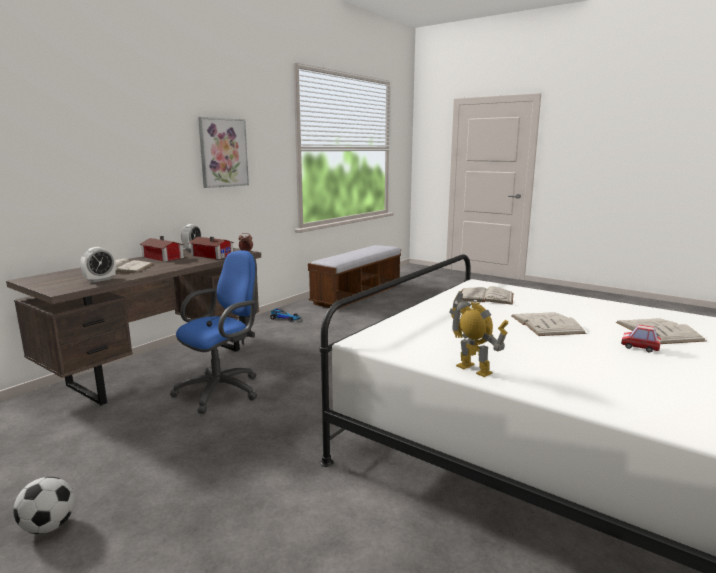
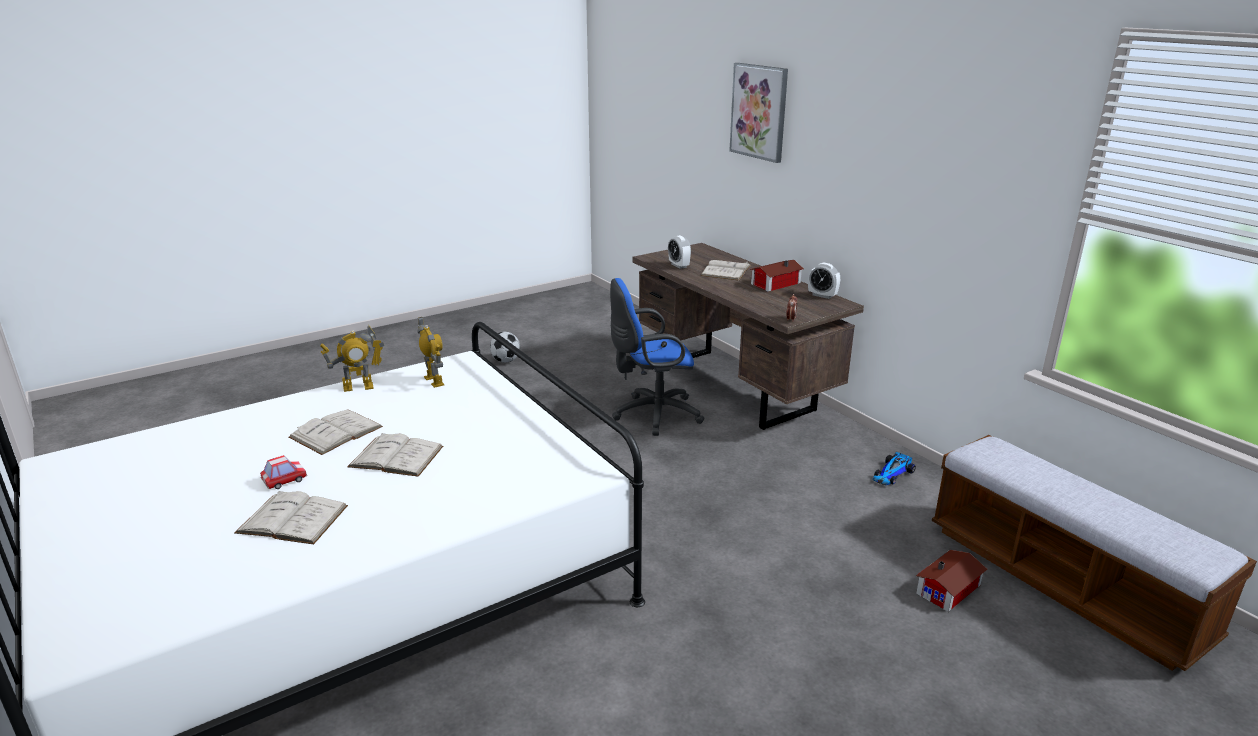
camera: 110 degrees right, 10 degrees up
blue office chair [170,250,258,414] -> blue office chair turned 105 degrees clockwise [610,278,704,436]
toy house [189,237,234,259] -> toy house moved to [916,550,987,612]
picture [198,117,249,188] -> picture moved to [729,63,788,163]
white book [462,286,513,305] -> white book moved to [288,409,383,455]
none -> toy robot [417,317,444,388]

